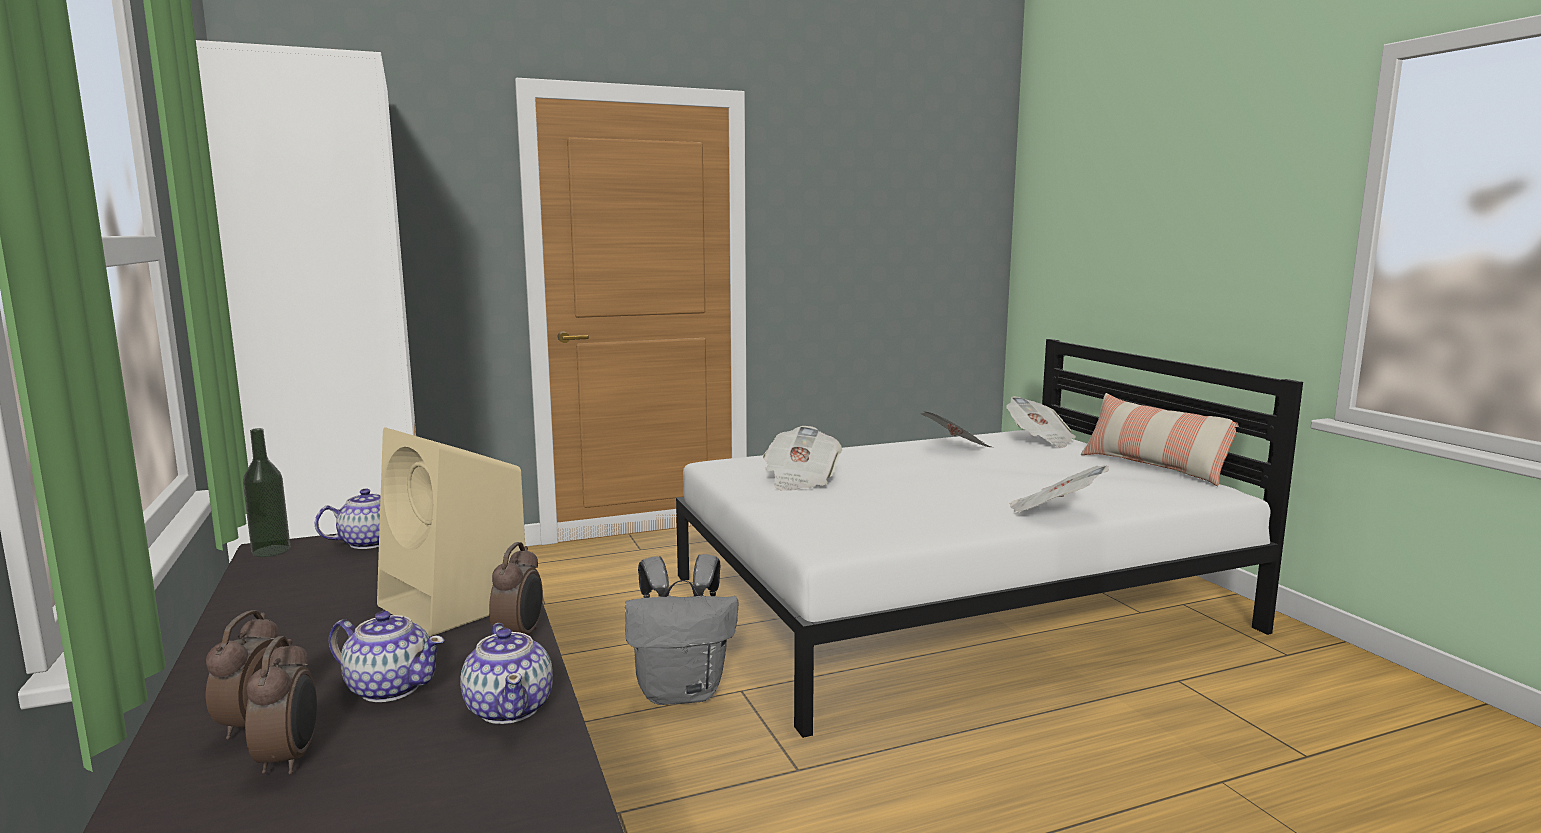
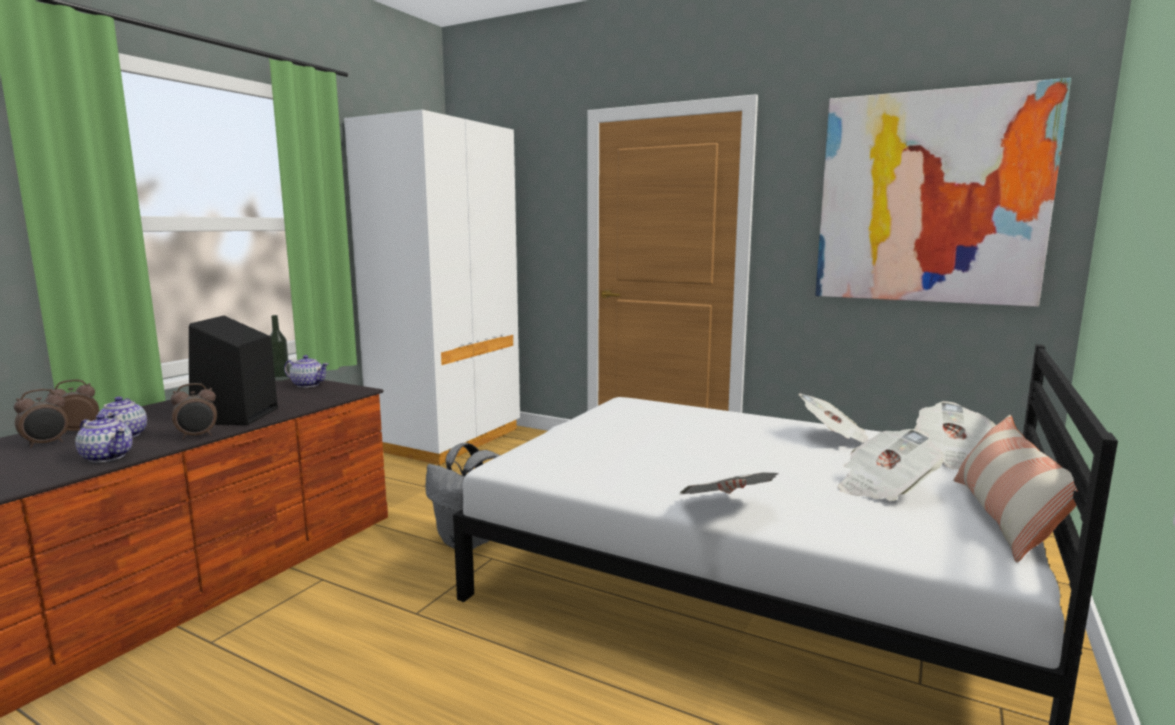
camera: 50 degrees right, 0 degrees up
beige speaker [377,427,525,636] -> black speaker [189,316,278,425]
teapot [460,623,553,724] -> teapot turned 90 degrees counterclockwise [75,414,133,462]
newspaper [763,426,842,491] -> newspaper moved to [838,429,944,501]
none -> picture [815,78,1071,307]

